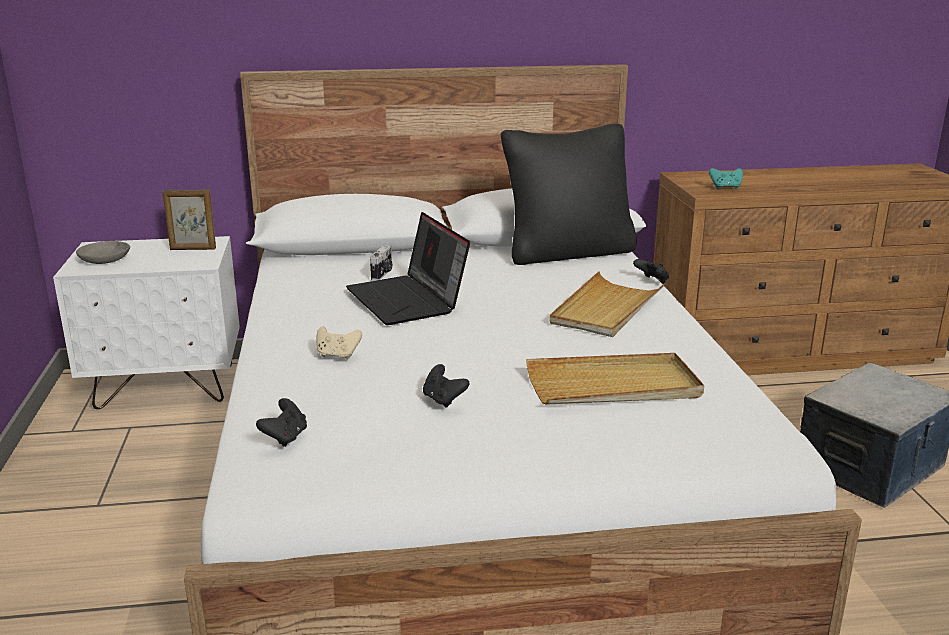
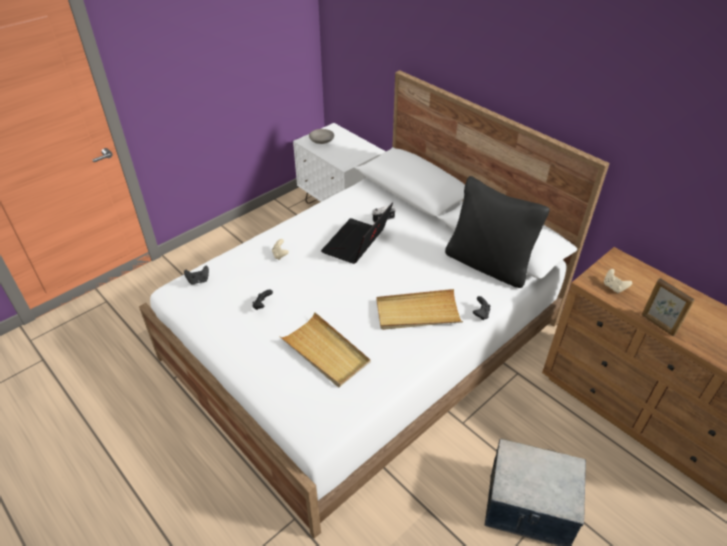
camera: 55 degrees right, 20 degrees up
picture frame [163,189,216,250] -> picture frame moved to [642,278,695,336]
turquoise game controller [709,168,743,189] -> beige game controller [604,269,632,293]

